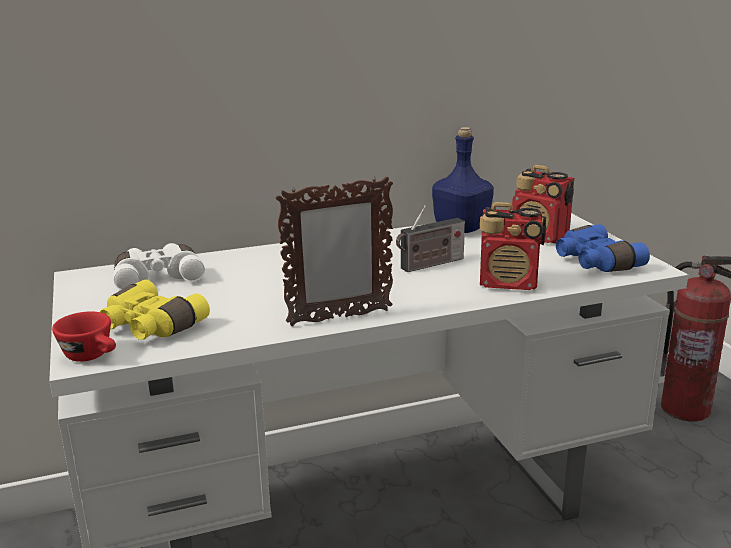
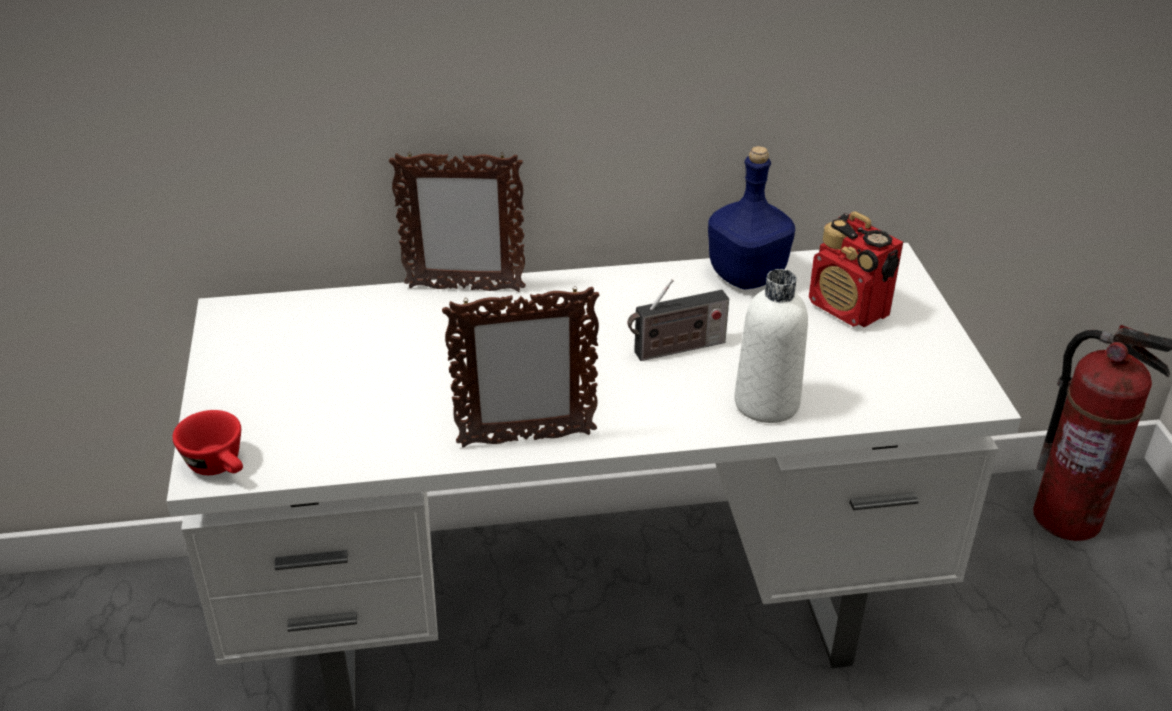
camera: 10 degrees right, 15 degrees up
yellow binoculars [100,280,210,340] -> none
white binoculars [113,243,205,290] -> none
radio [480,202,546,290] -> white bottle [734,269,808,423]
blue binoculars [556,224,650,272] -> none
none -> picture frame [389,152,526,292]

